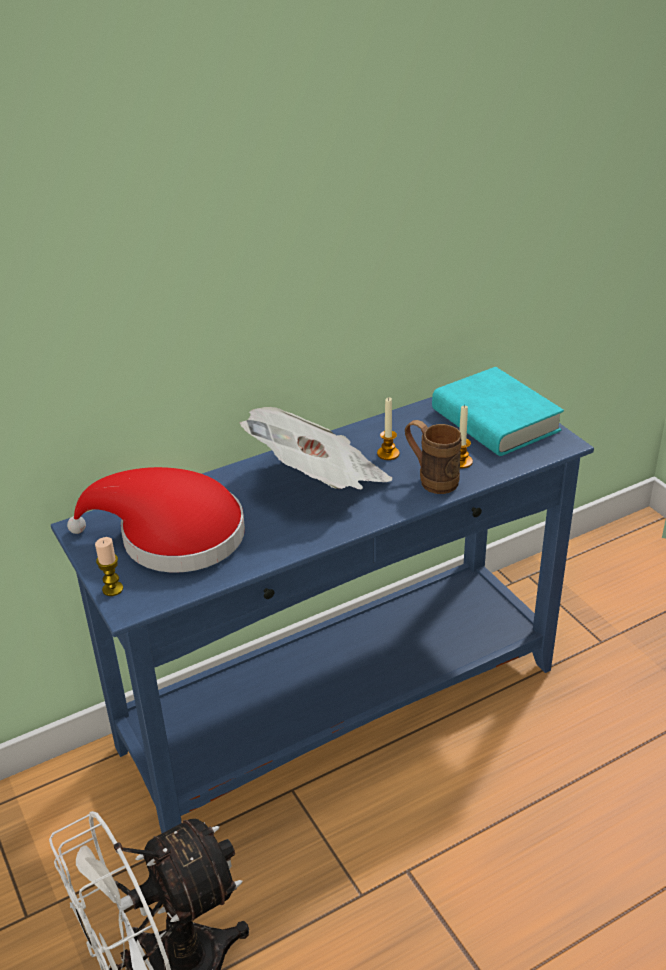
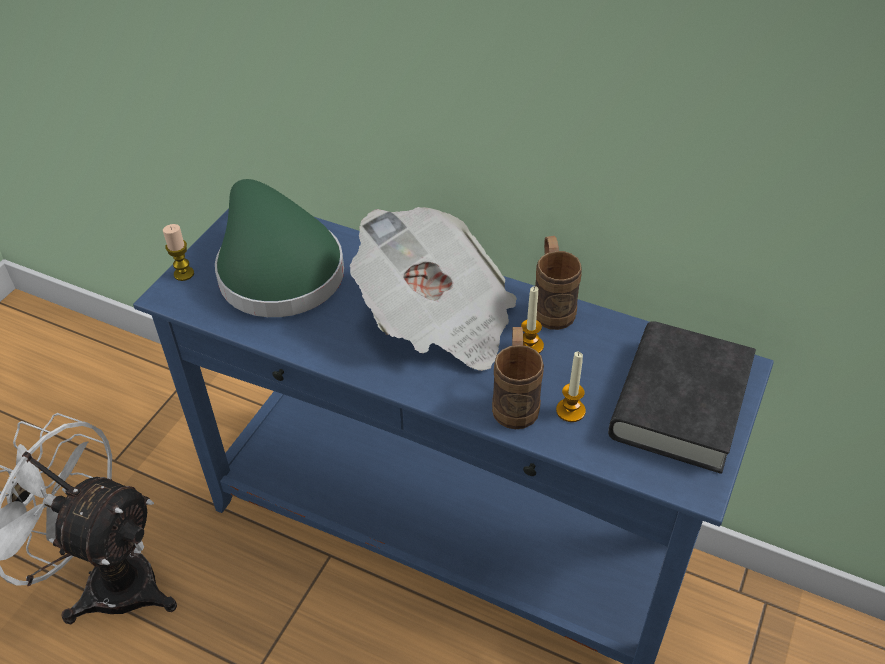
camera: 55 degrees right, 10 degrees up
red hat [67,467,245,572] -> green hat [215,179,344,317]
turquoise book [432,367,564,456] -> black book [608,321,756,474]
none -> brown mug [535,236,582,330]

